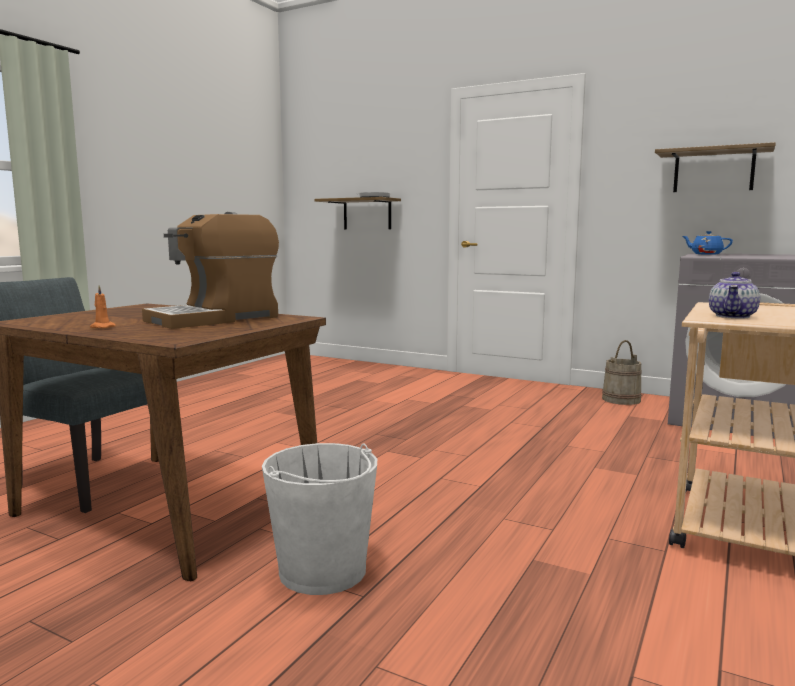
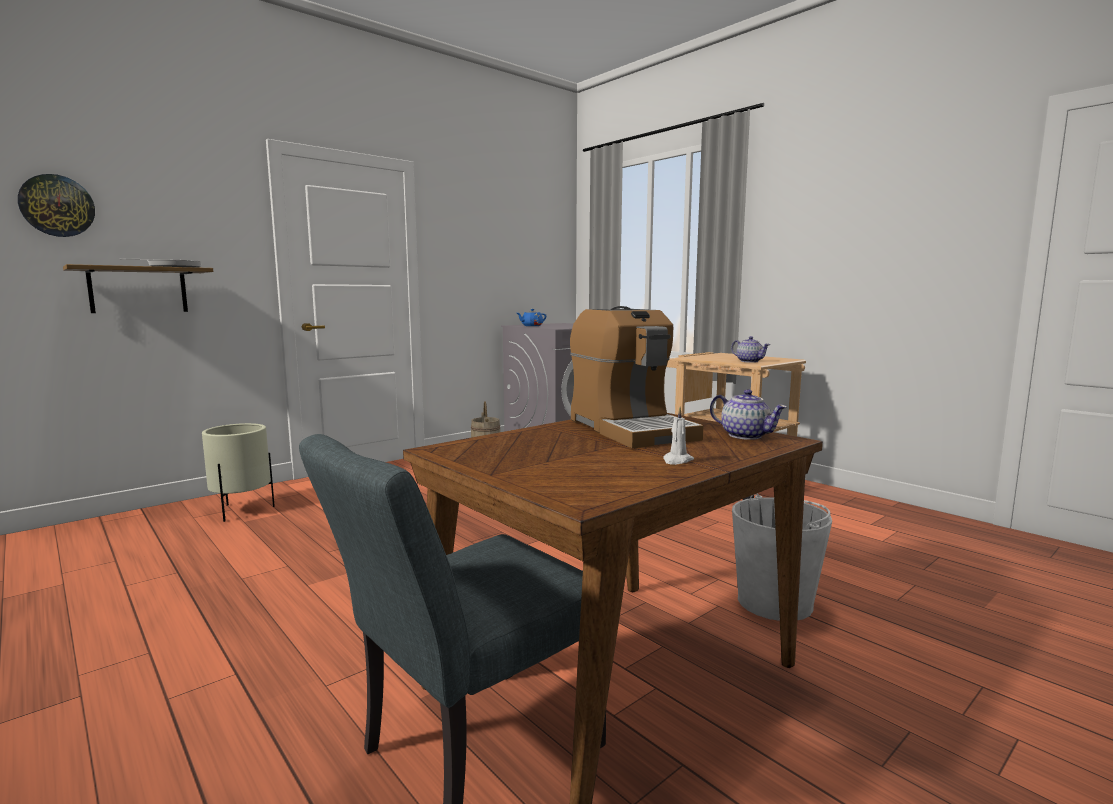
camera: 70 degrees left, 0 degrees up
orange candle [90,285,116,328] -> white candle [663,407,694,465]
shelf [655,142,776,192] -> none
none -> wall clock [18,174,95,237]
none -> beige planter [202,423,275,522]
none -> teapot [710,389,787,440]

